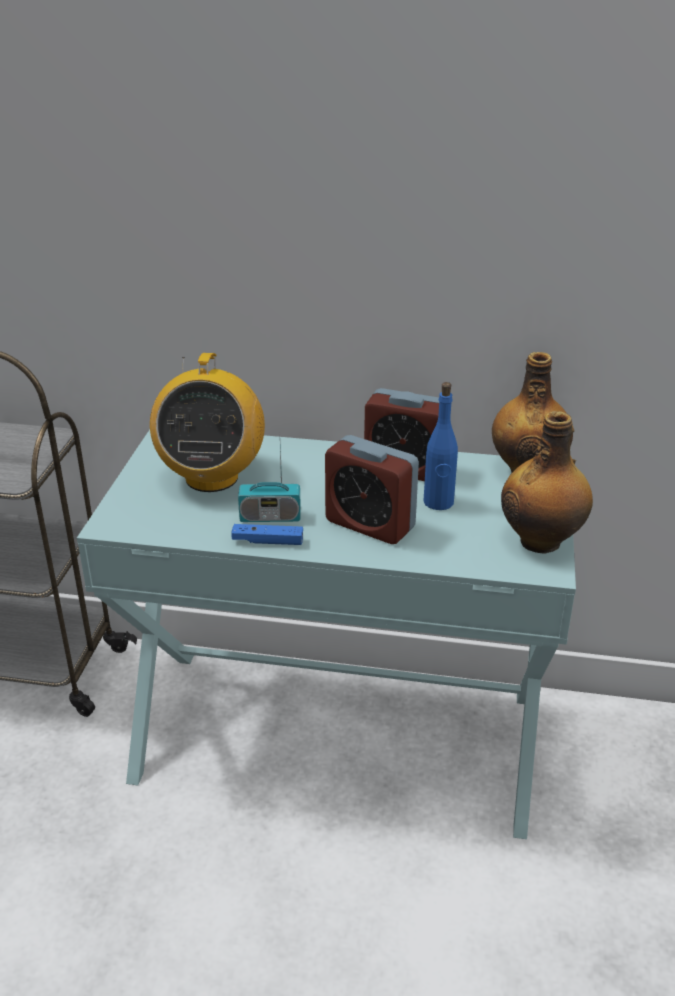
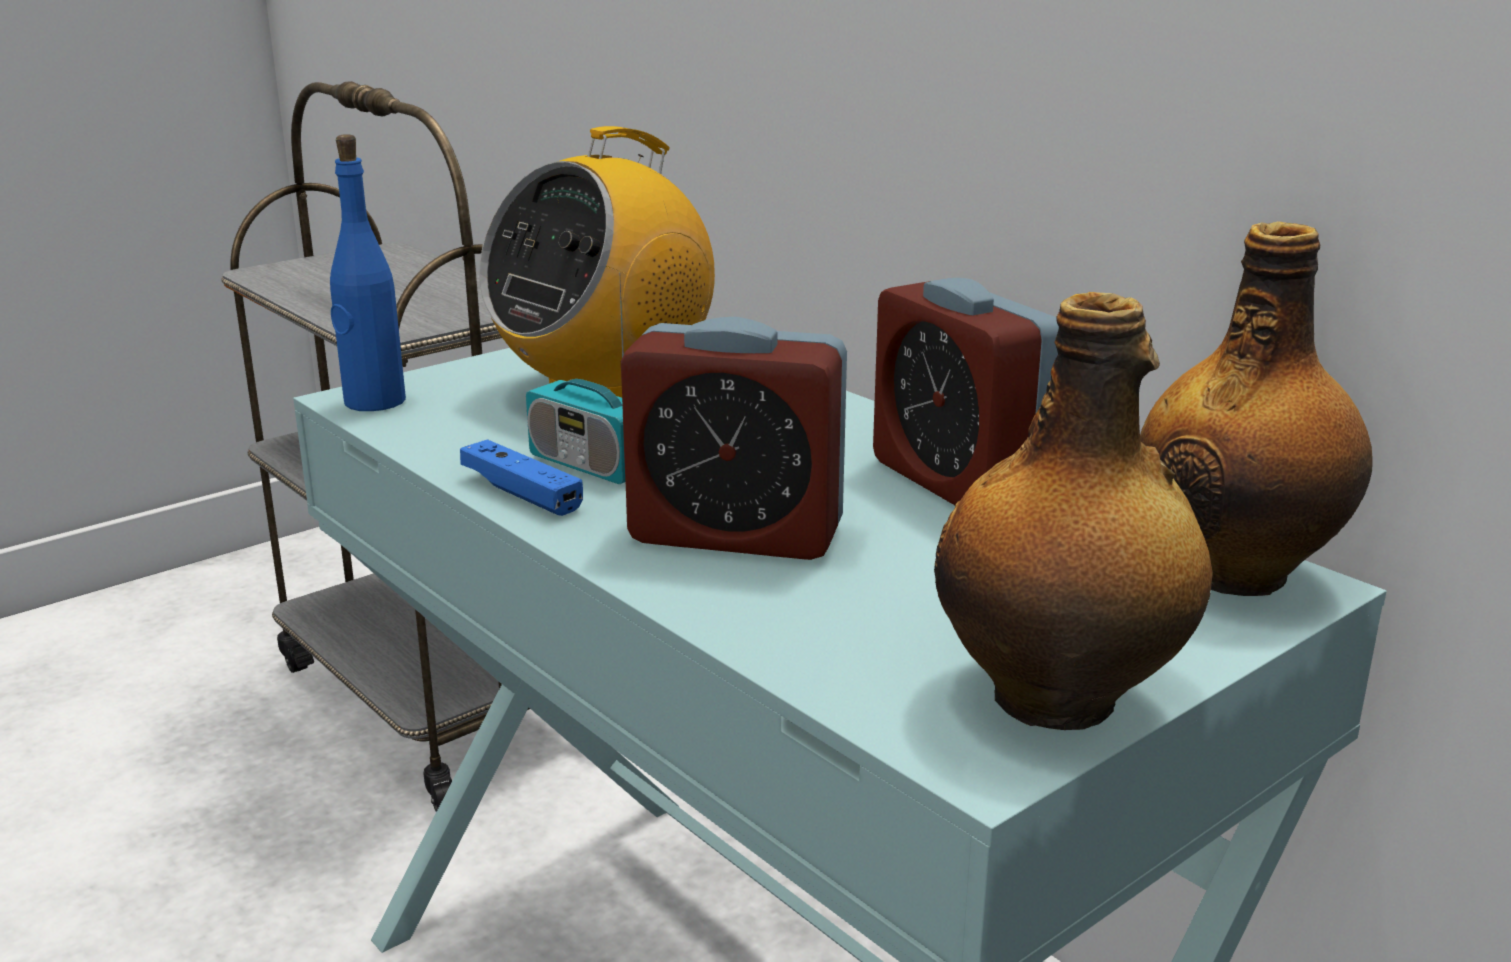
camera: 40 degrees right, 10 degrees down
alarm clock [325,435,419,544] -> alarm clock turned 60 degrees counterclockwise [621,317,847,560]
blue bottle [424,382,458,510] -> blue bottle moved to [330,134,406,411]

